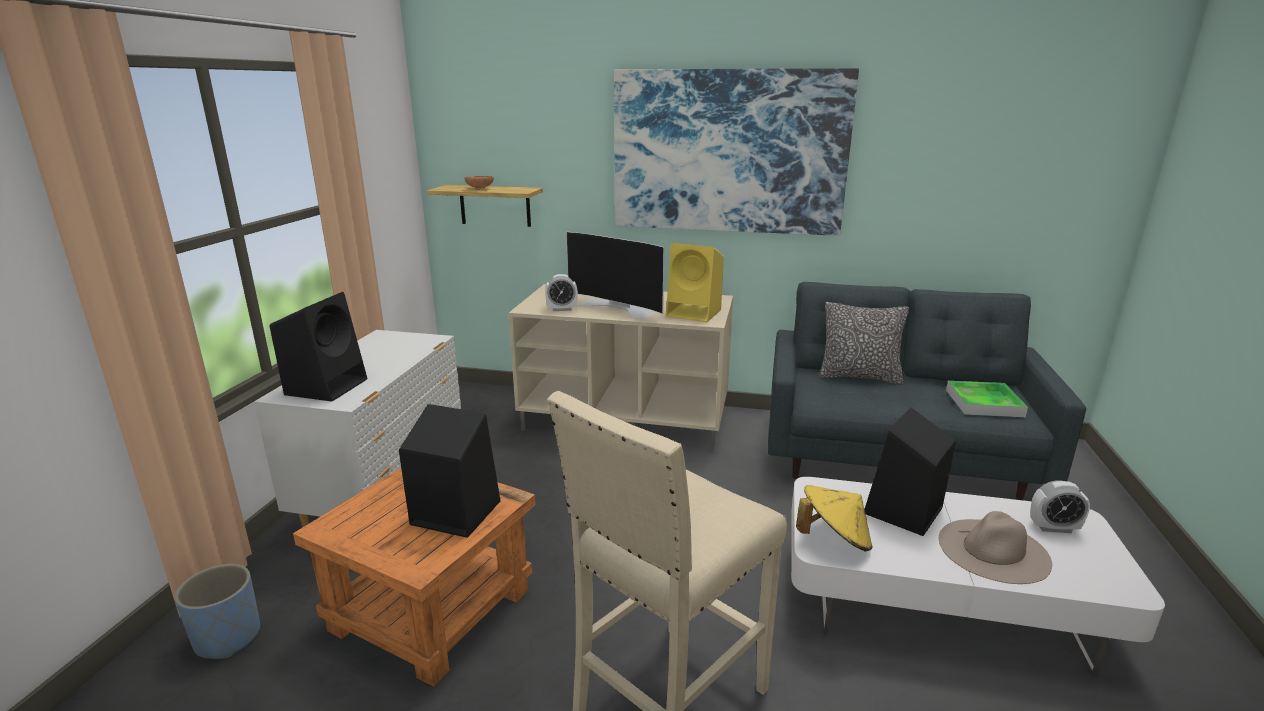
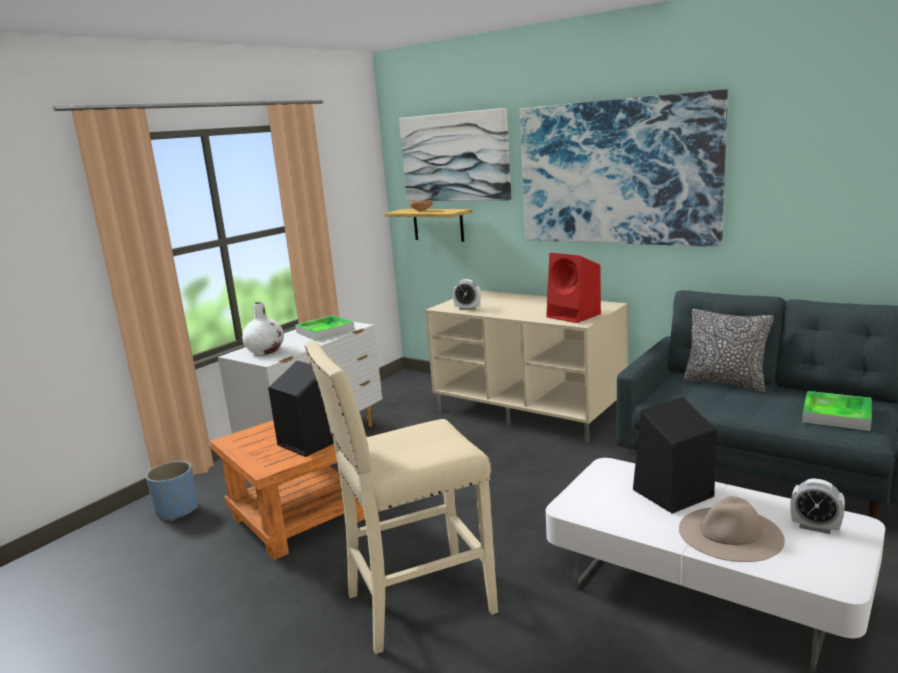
camera: 25 degrees right, 5 degrees down
black speaker [270,292,367,402] -> white vase [242,302,284,355]
television [566,232,664,319] -> none
yellow speaker [666,243,724,322] -> red speaker [546,253,601,323]
yellow hat [796,485,872,552] -> none
none -> tray [295,315,355,341]
none -> picture [399,108,511,201]

